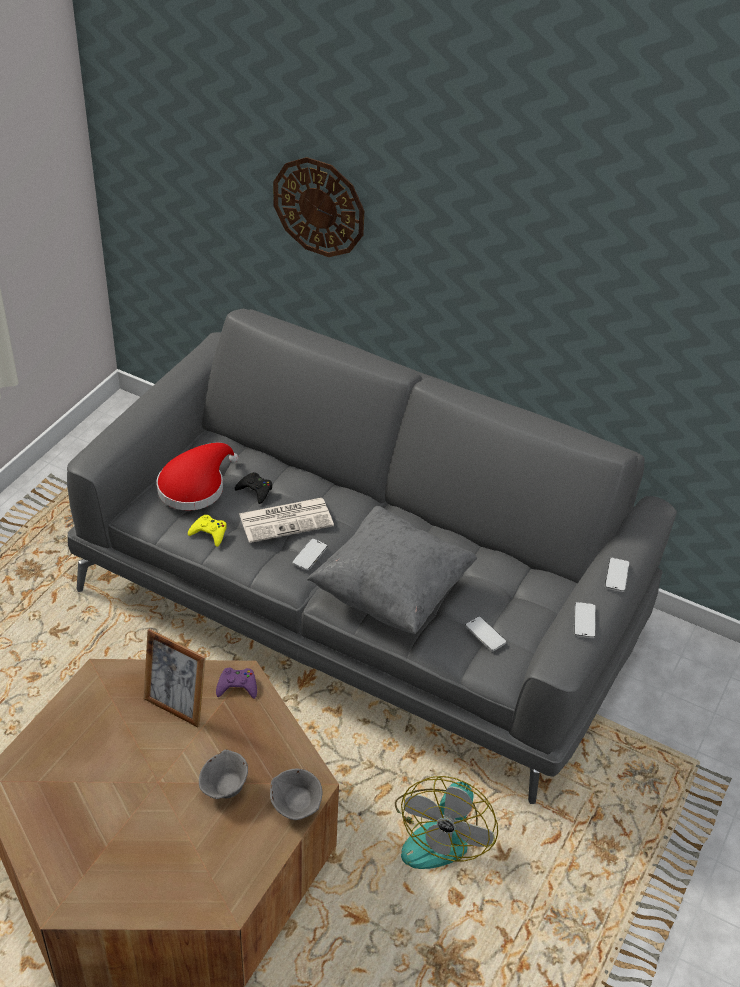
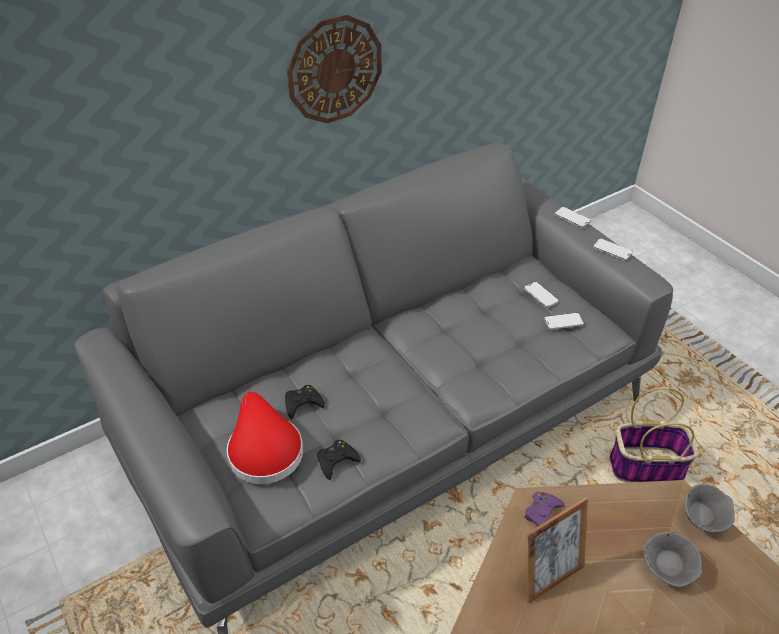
camera: 60 degrees left, 0 degrees up
yellow game controller [188,515,227,547] -> black game controller [317,440,361,480]
newspaper [239,498,334,543] -> none
wall clock [273,157,364,257] -> wall clock moved to [287,14,382,123]
phone [292,539,327,570] -> phone moved to [524,282,559,308]
grey pillow [307,506,477,634] -> none
fan [395,776,498,869] -> basket [610,387,699,483]

